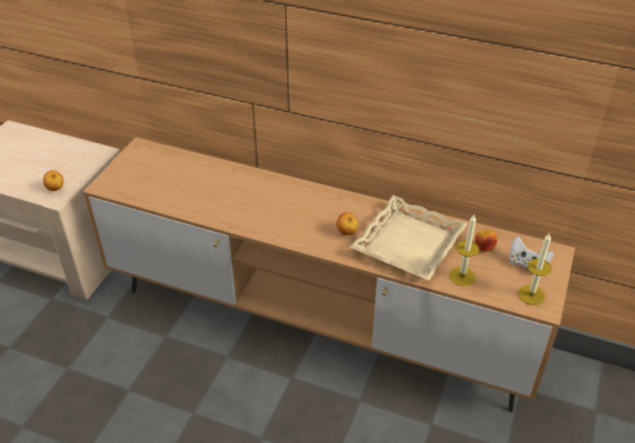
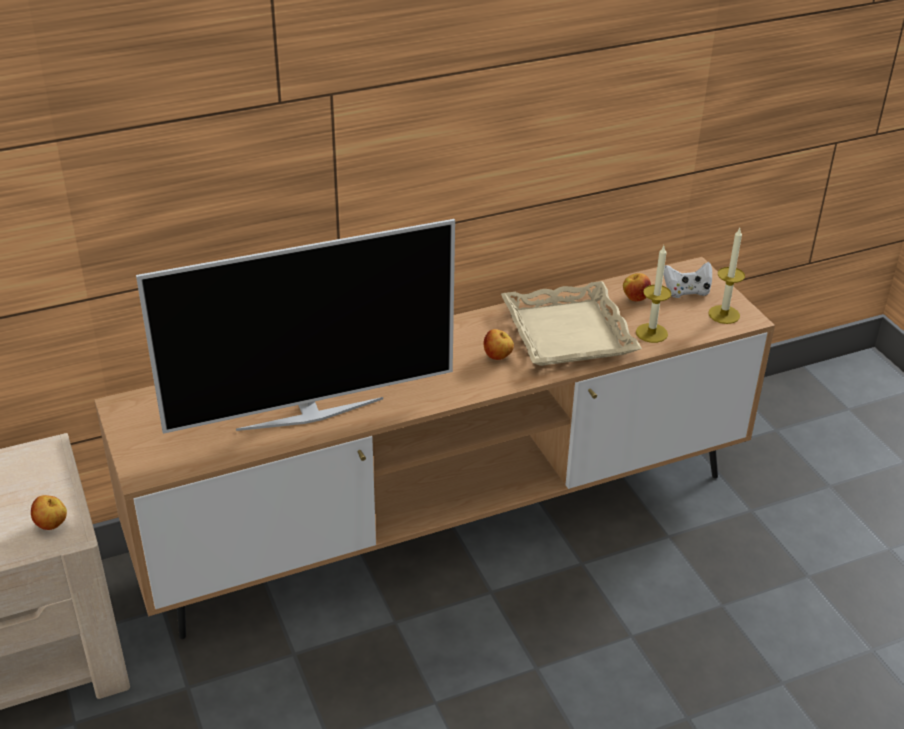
camera: 45 degrees left, 5 degrees down
none -> television [136,219,455,434]

